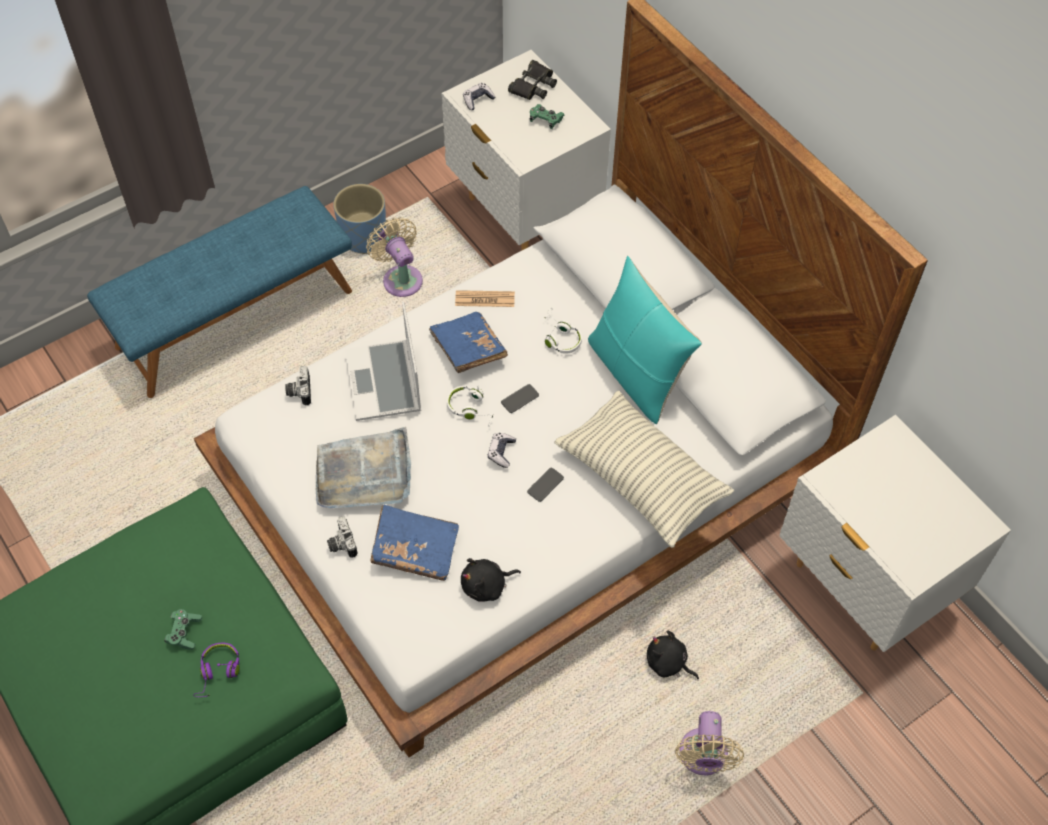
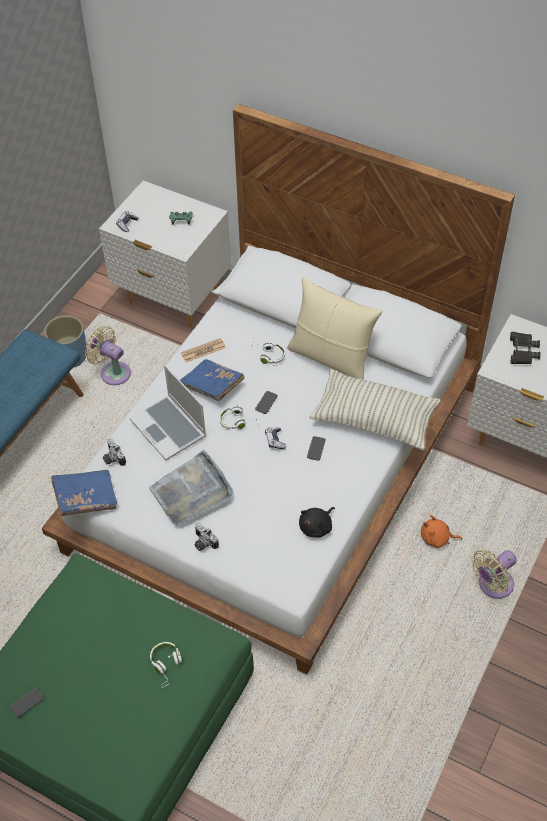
camera: 25 degrees left, 5 degrees down
green game controller [164,609,202,650] -> none
purple headphones [193,643,239,697] -> white headphones [150,642,182,687]
blue book [370,505,459,581] -> blue book moved to [51,470,117,516]
black binoculars [508,60,557,100] -> black binoculars moved to [510,332,541,364]
turquoise pillow [588,256,702,424] -> beige pillow [287,277,382,379]
black plush toy [647,630,699,679] -> orange plush toy [421,515,462,548]
beige fan [675,711,744,775] -> beige fan turned 75 degrees clockwise [472,549,517,599]
none -> phone [10,688,44,717]

